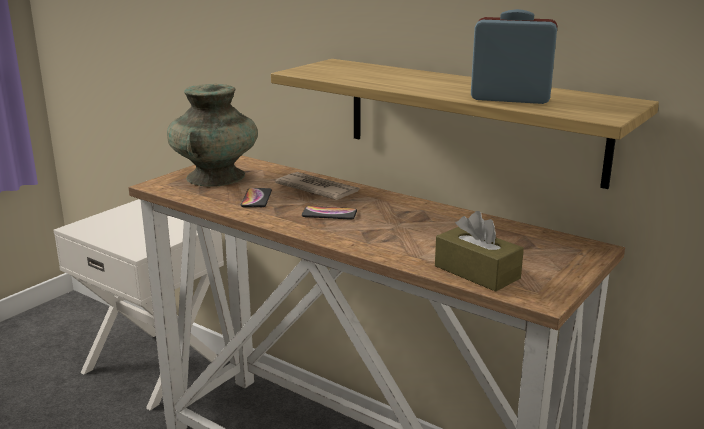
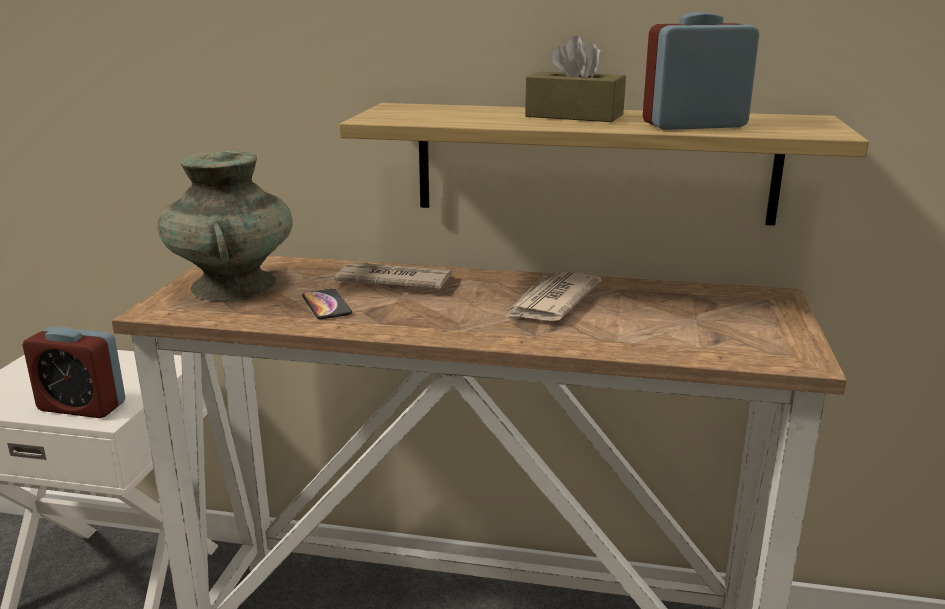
camera: 25 degrees left, 0 degrees up
phone [302,206,357,220] -> none
brown tissue box [435,211,524,292] -> brown tissue box moved to [525,36,626,122]
none -> alarm clock [22,327,125,418]
none -> newspaper [505,271,601,321]

